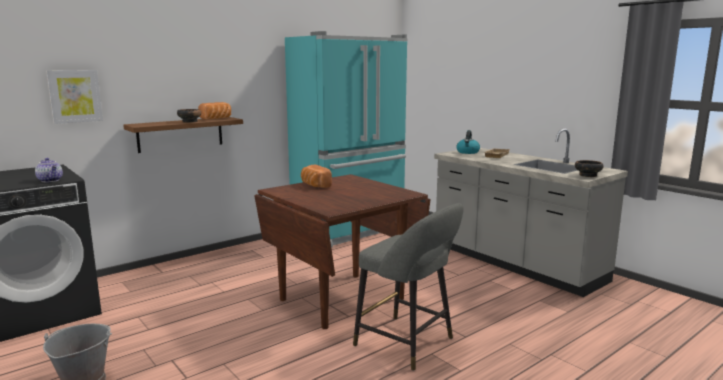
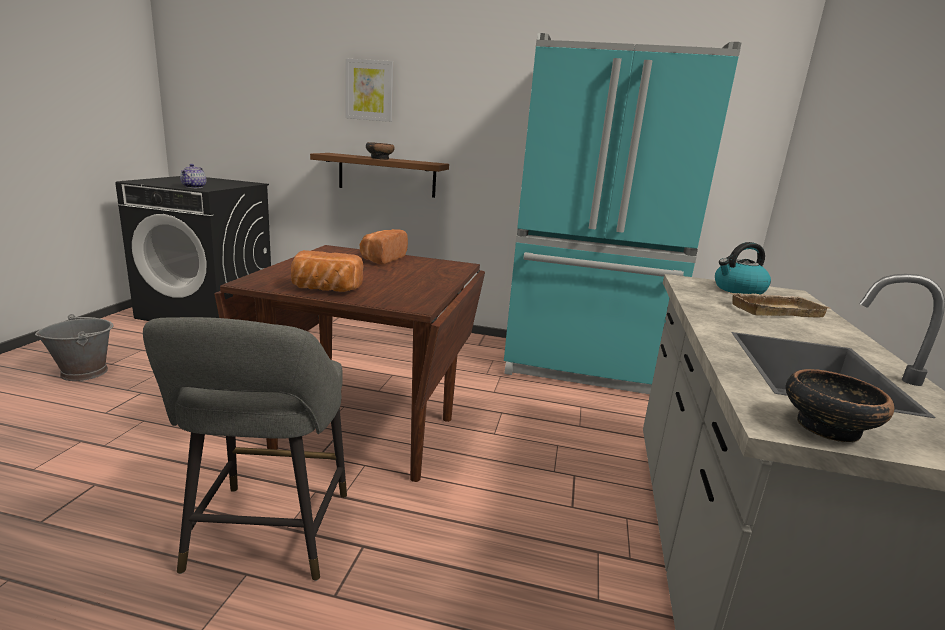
camera: 50 degrees right, 5 degrees up
picture [46,70,103,124] -> picture moved to [346,59,393,122]
bread [198,102,231,120] -> bread moved to [291,250,364,292]

